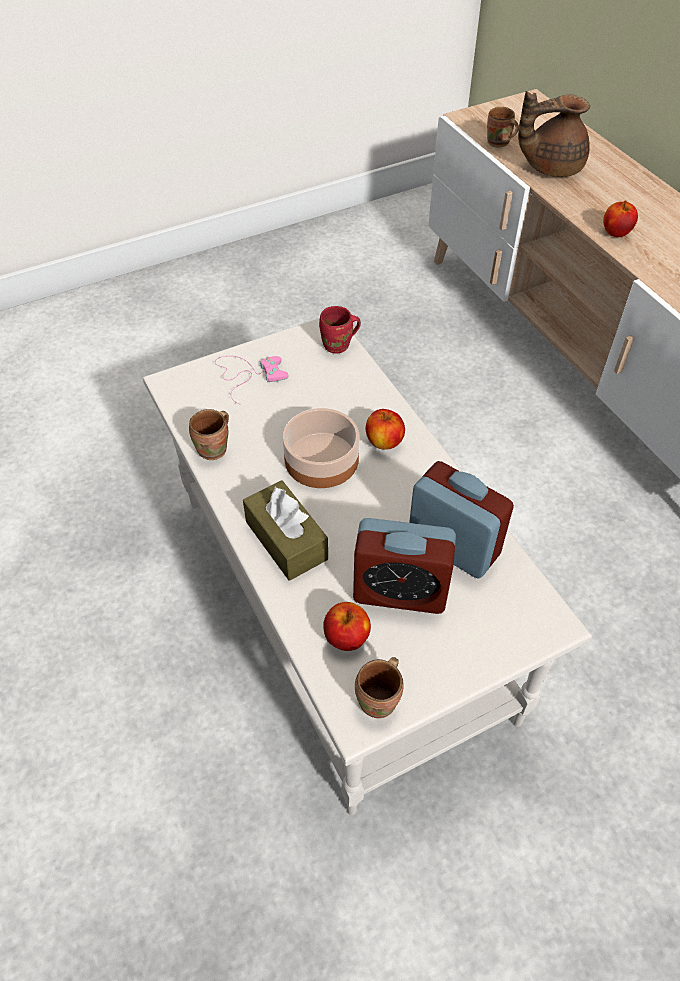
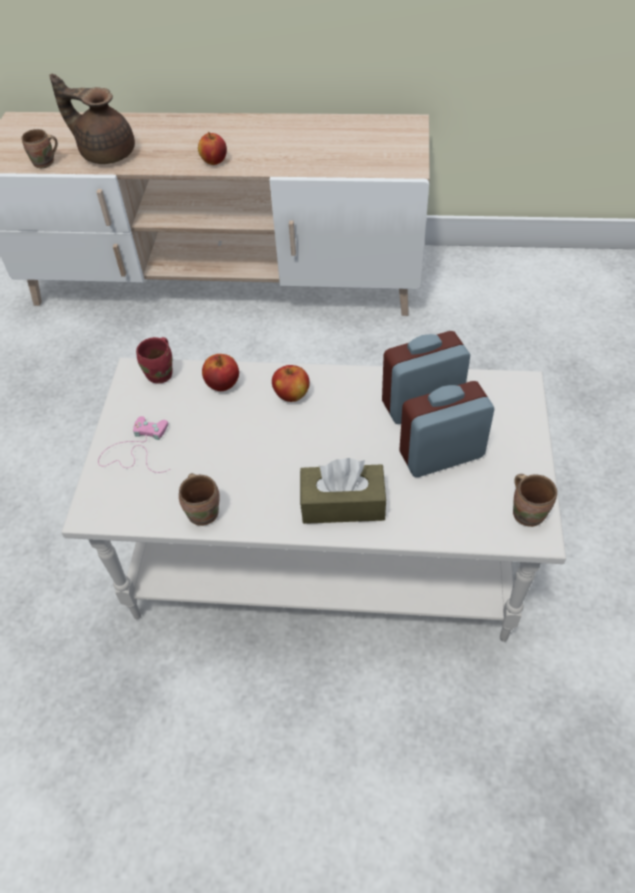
camera: 55 degrees left, 0 degrees up
bowl [283,408,360,488] -> none
apple [323,602,371,651] -> apple moved to [202,354,239,391]
alarm clock [353,518,456,614] -> alarm clock turned 150 degrees counterclockwise [400,381,494,477]
brown teapot [518,91,590,177] -> brown teapot turned 90 degrees clockwise [50,74,135,164]

